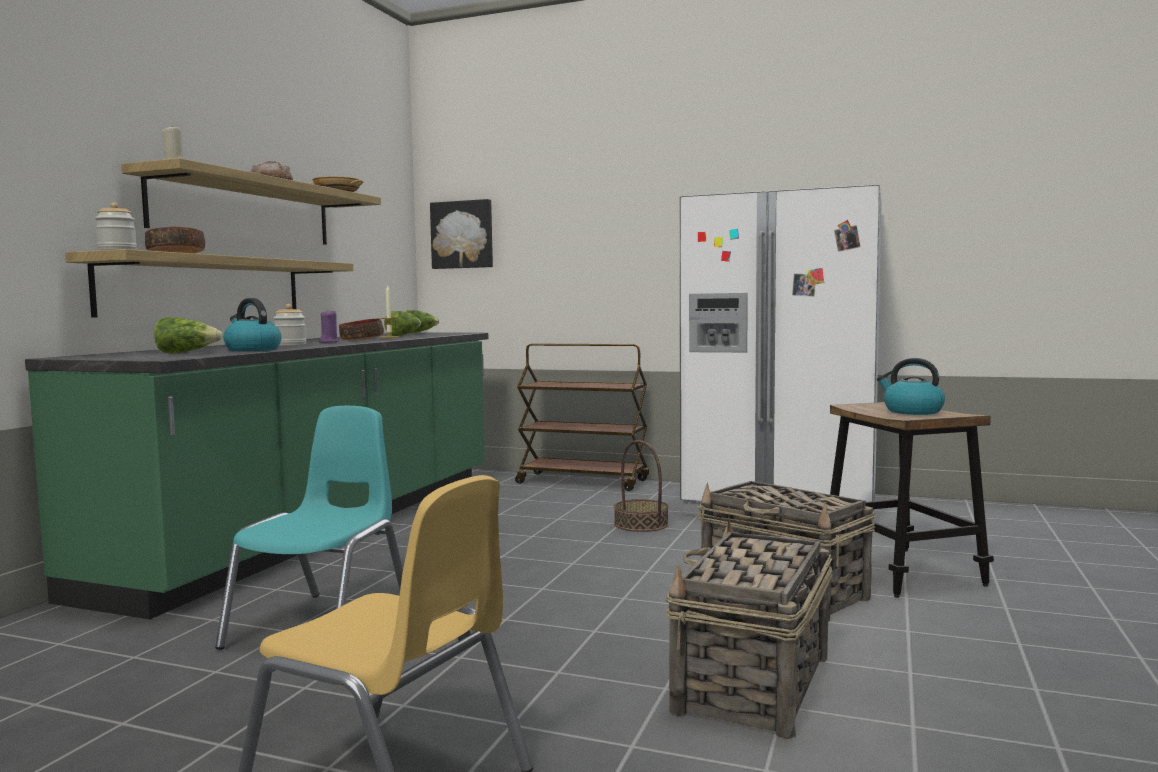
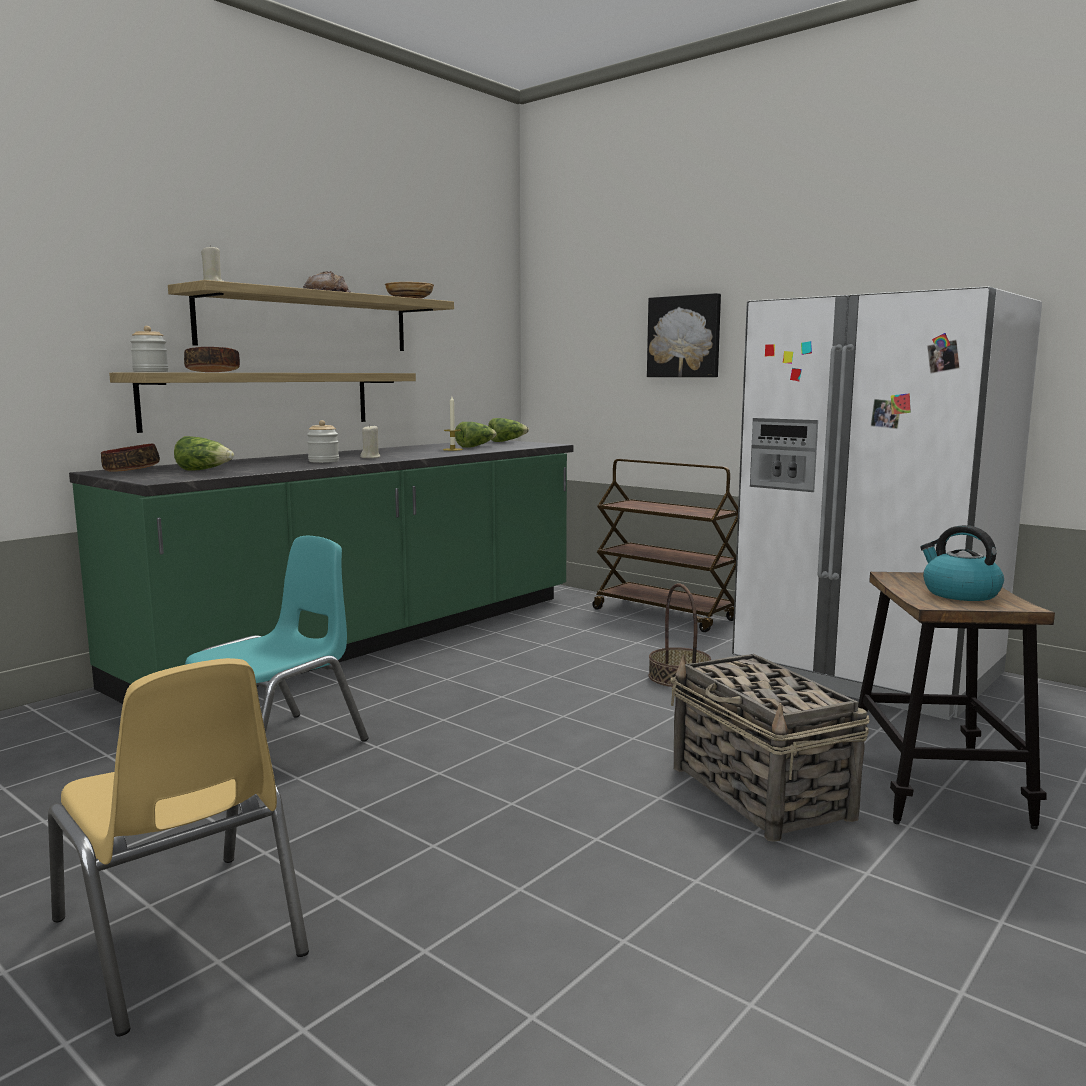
camera: 20 degrees right, 5 degrees up
kettle [223,298,282,351] -> none
purple candle [319,311,339,343] -> beige candle [360,424,380,458]
bowl [339,319,384,340] -> bowl moved to [101,444,160,472]
picture [430,199,493,269] -> picture moved to [647,293,721,377]
basket [666,520,832,739] -> none

